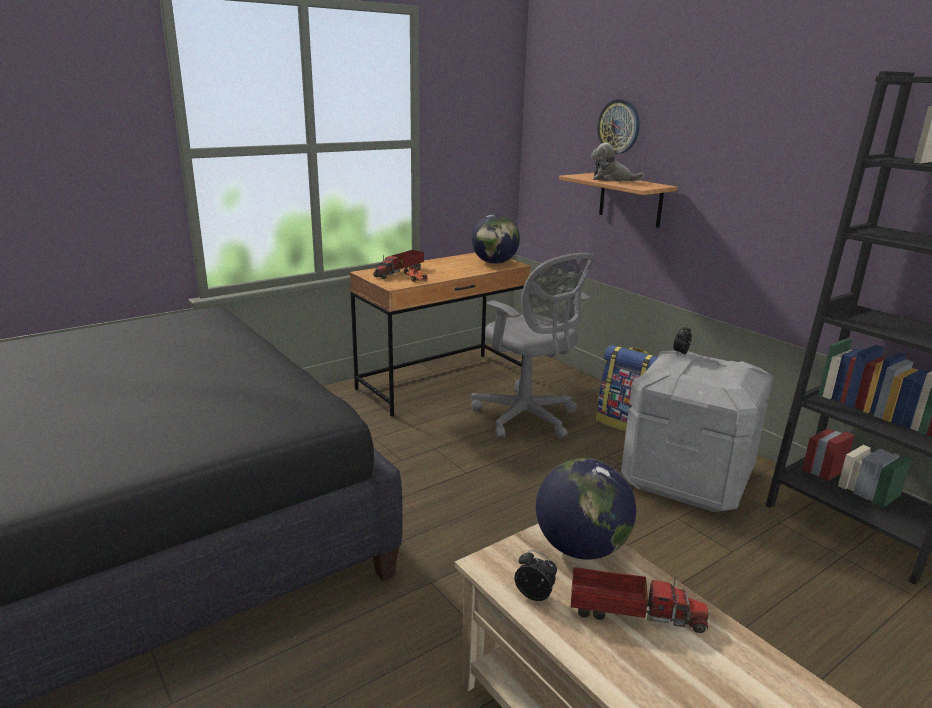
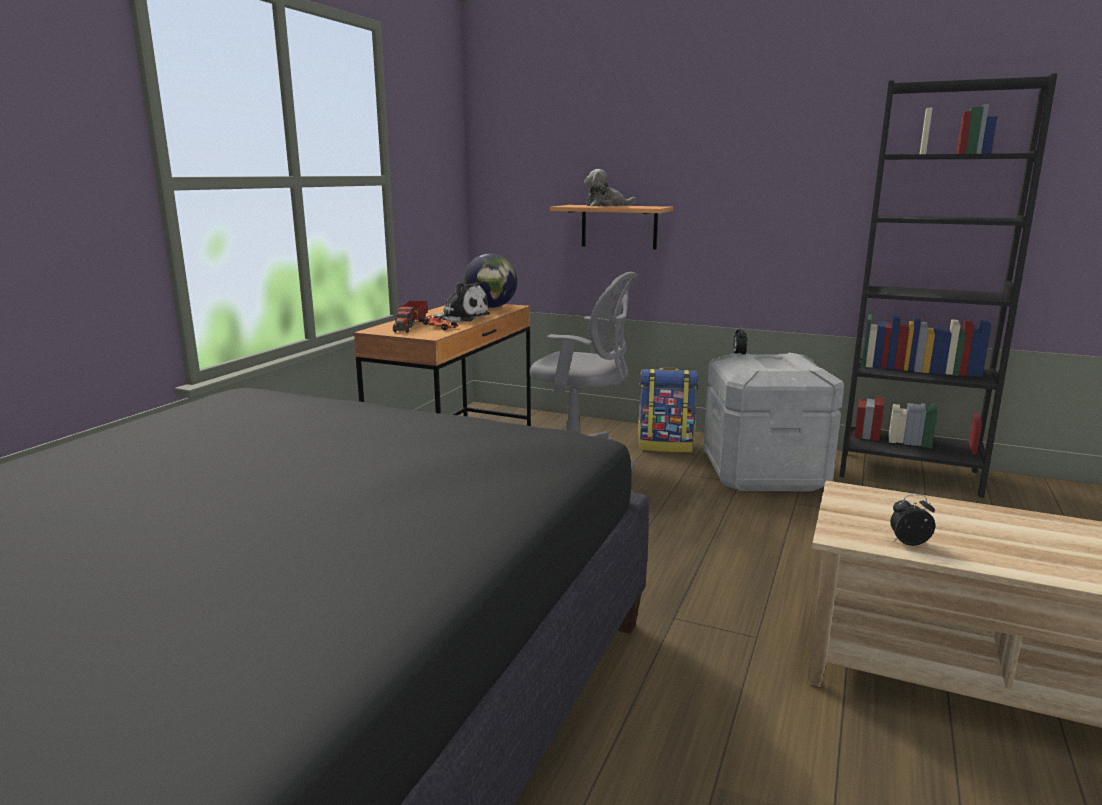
camera: 30 degrees left, 5 degrees down
globe [536,458,636,560] -> none
toy truck [571,567,709,633] -> none
wall clock [597,99,640,154] -> none
none -> plush toy [430,282,490,322]

